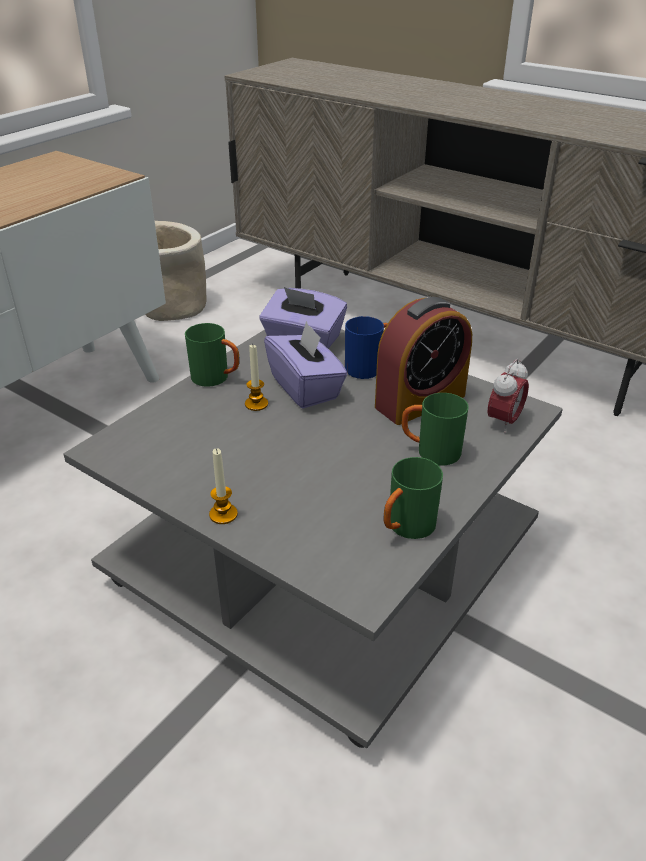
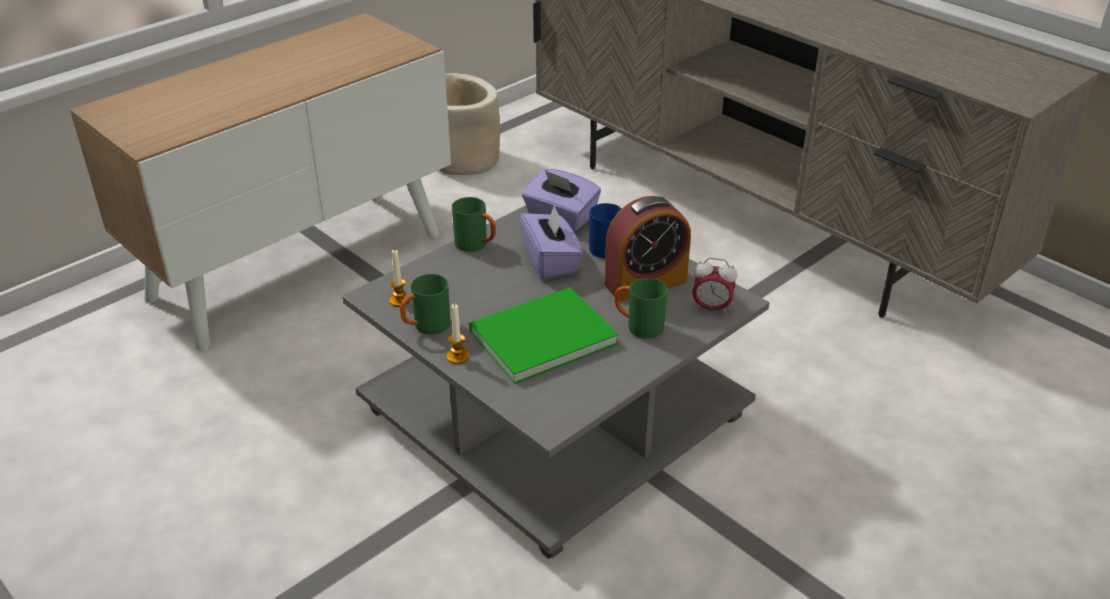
camera: 10 degrees right, 0 degrees up
candle [245,345,268,411] -> candle moved to [389,249,410,307]
green mug [384,457,443,539] -> green mug moved to [400,274,451,334]
alarm clock [488,359,529,433] -> alarm clock turned 60 degrees clockwise [692,258,737,315]
none -> green book [469,287,618,384]

